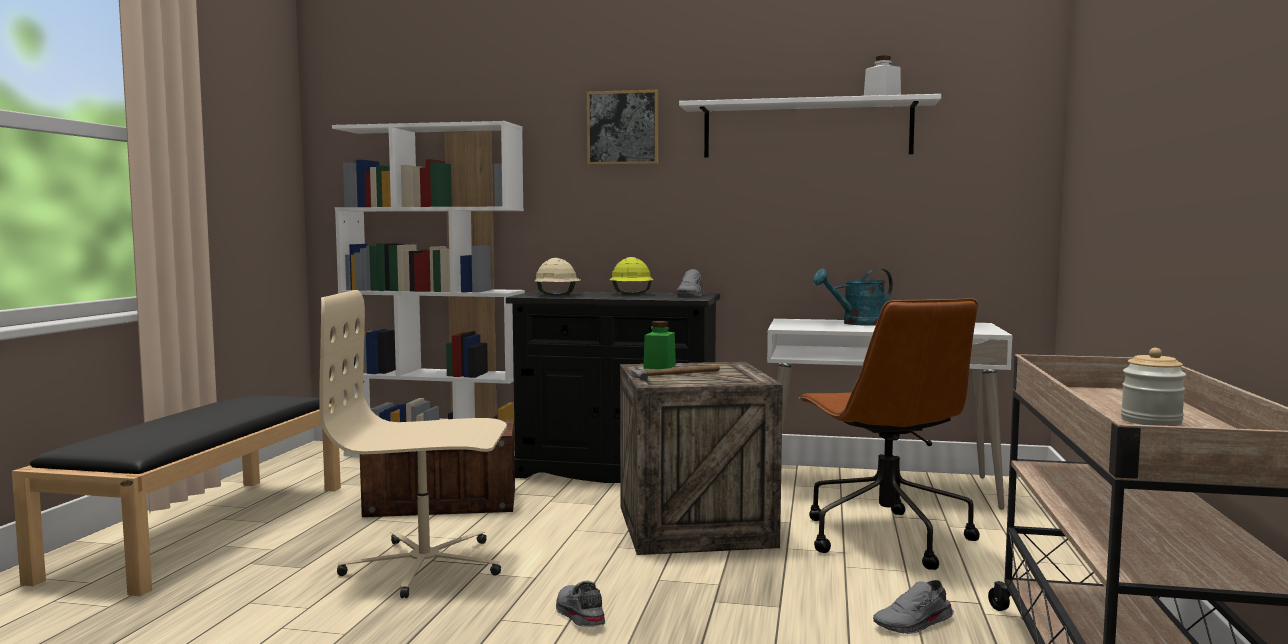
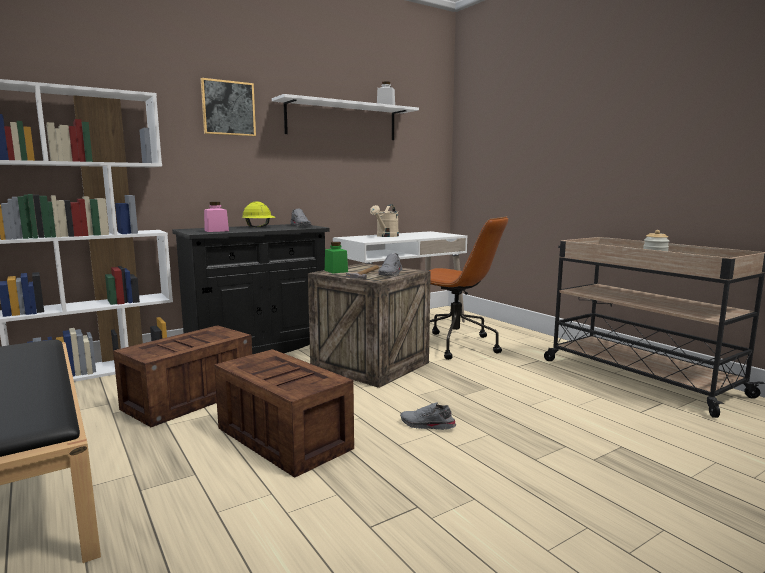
camera: 45 degrees left, 5 degrees up
beige office chair [319,290,507,598] -> crate [214,349,354,478]
beige hard hat [534,258,580,296] -> pink jar [204,202,229,232]
turquoise watering can [813,268,893,326] -> beige watering can [370,205,399,237]
grey shoe [873,580,954,634] -> grey shoe moved to [378,253,402,276]

